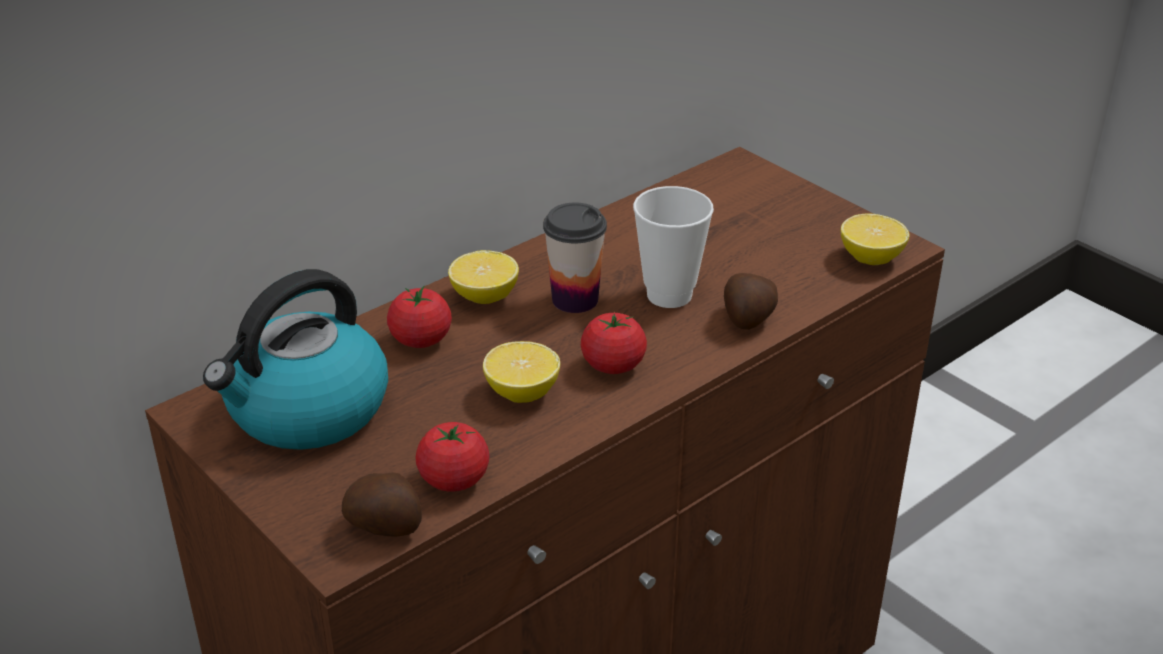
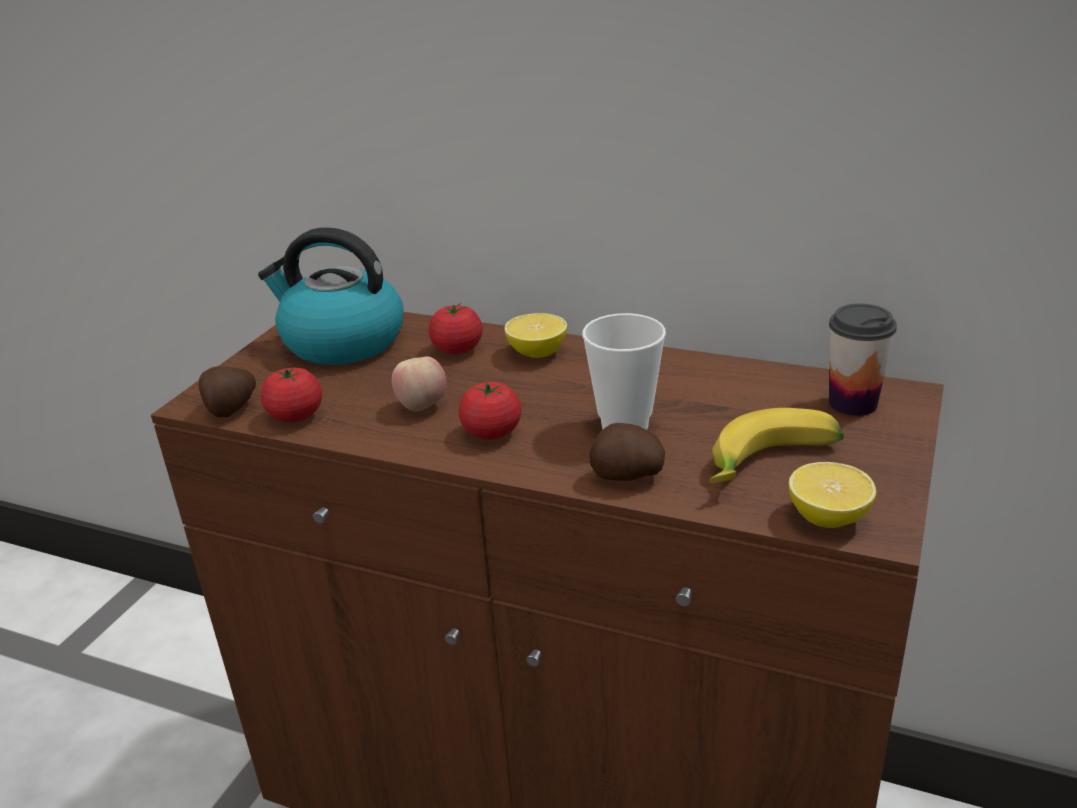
camera: 65 degrees right, 5 degrees down
lemon [483,341,560,403] -> apple [392,356,446,411]
cup [543,202,607,313] -> cup moved to [829,304,897,416]
none -> banana [710,408,844,483]

